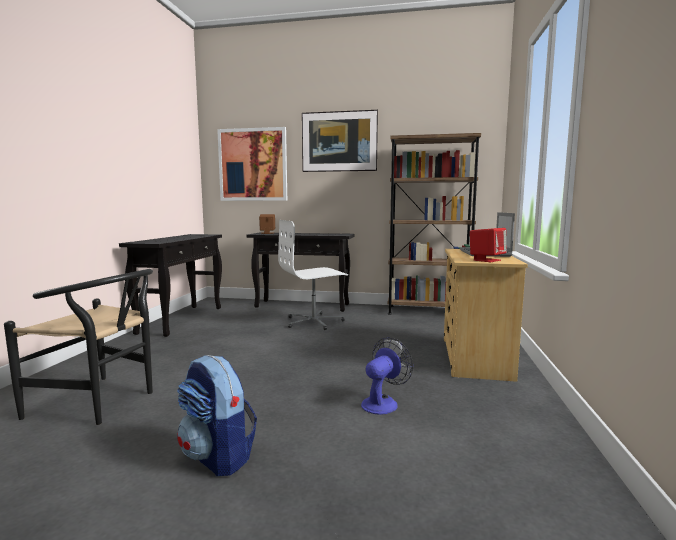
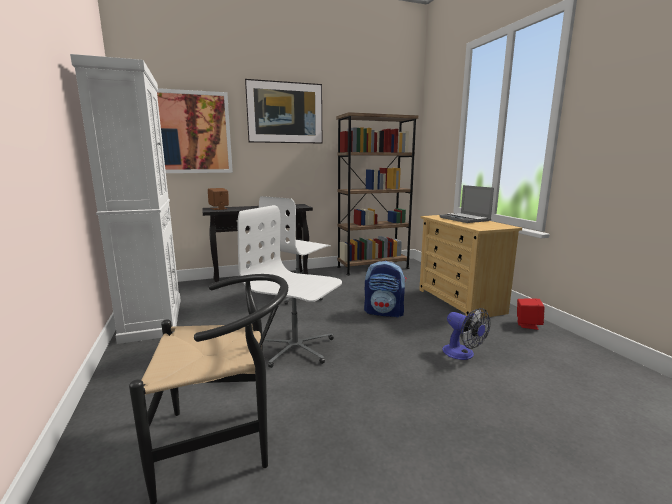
camera: 30 degrees left, 5 degrees up
black console table [119,234,222,337] -> white cabinet [70,54,181,344]
backpack [177,355,257,476] -> backpack moved to [364,261,407,318]
fan [361,337,413,415] -> fan turned 135 degrees clockwise [442,308,490,360]
red speaker [470,228,507,262] -> red speaker moved to [517,299,545,330]
none -> white office chair [238,205,342,368]

